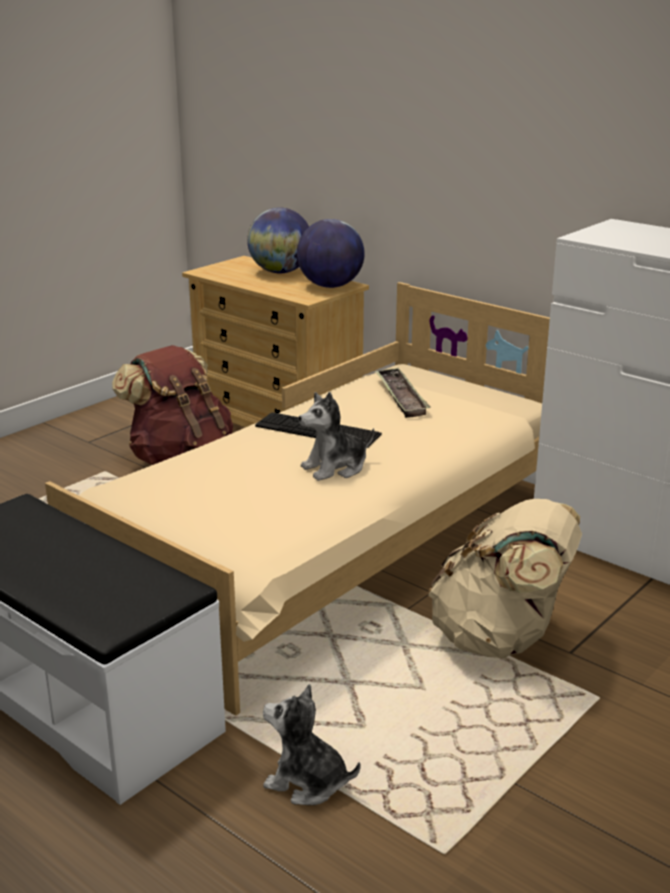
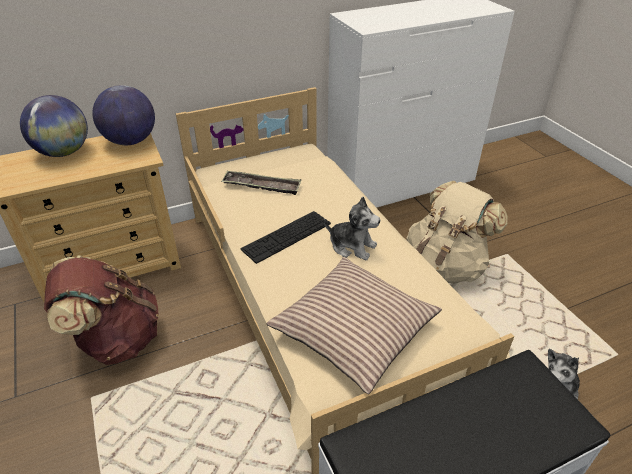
camera: 65 degrees left, 15 degrees up
plush toy [299,392,374,481] -> plush toy turned 60 degrees counterclockwise [324,197,380,261]
none -> pillow [267,257,442,394]

